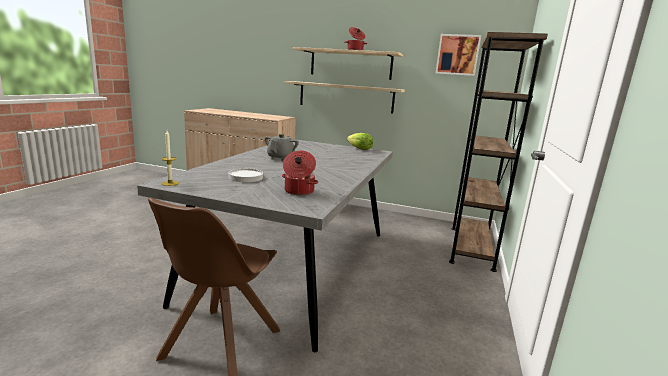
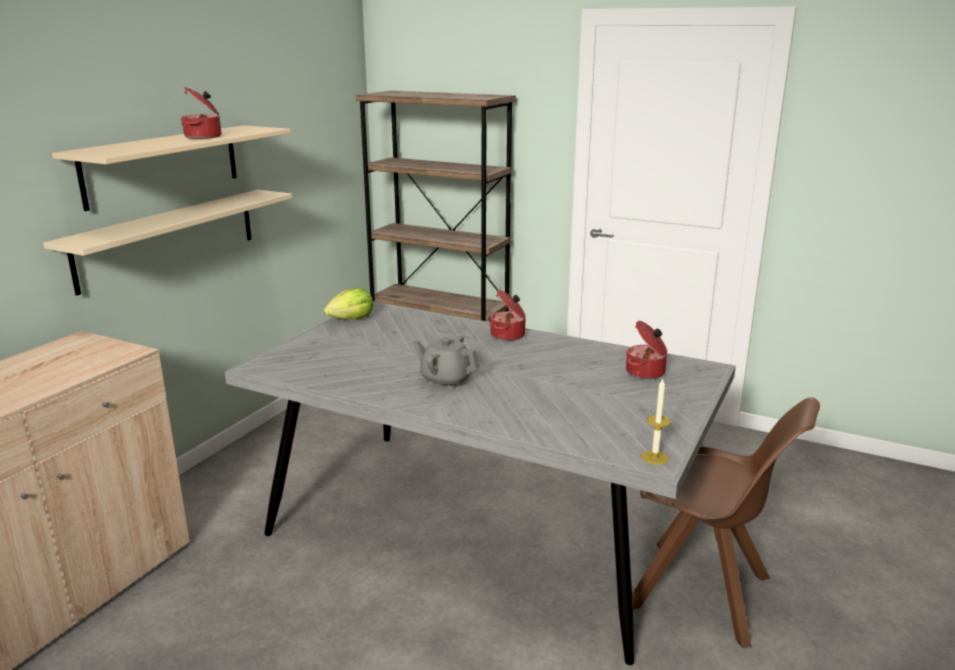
camera: 80 degrees left, 5 degrees up
white plate [229,169,263,182] -> none
picture [436,34,481,76] -> none
none -> cooking pot [490,290,526,341]

